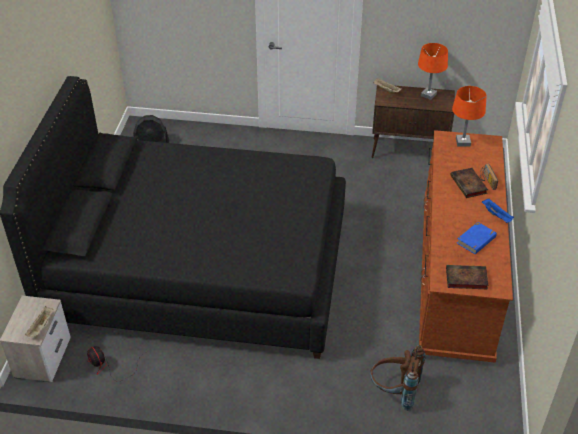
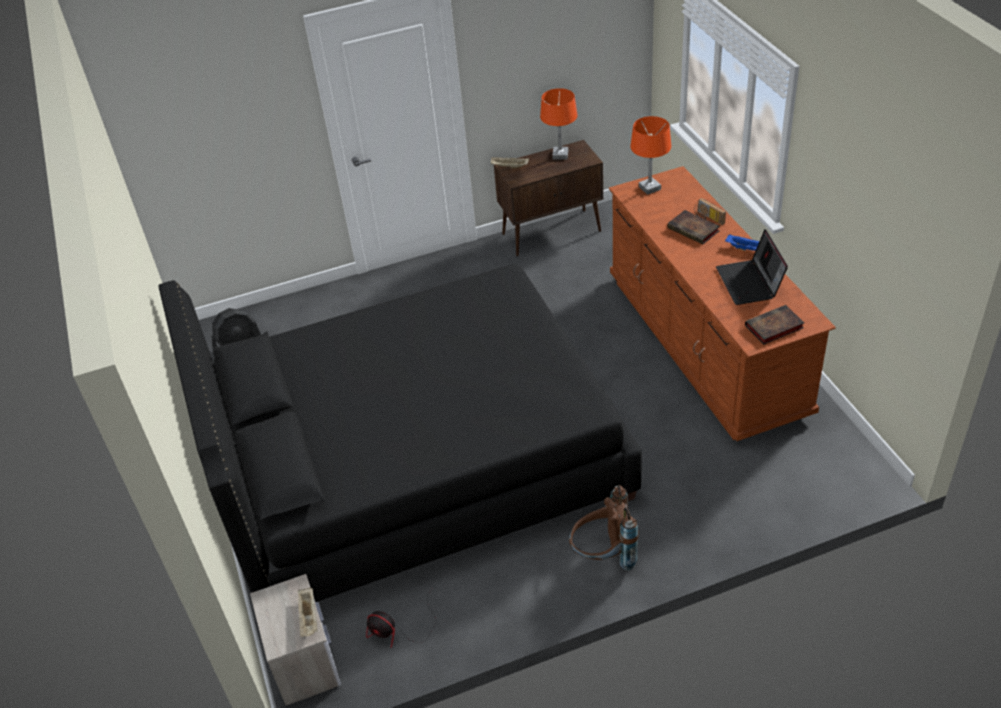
camera: 25 degrees left, 0 degrees up
brown backpack [370,345,425,411] -> brown backpack moved to [569,485,639,570]
blue book [457,222,497,254] -> laptop [716,229,788,305]

